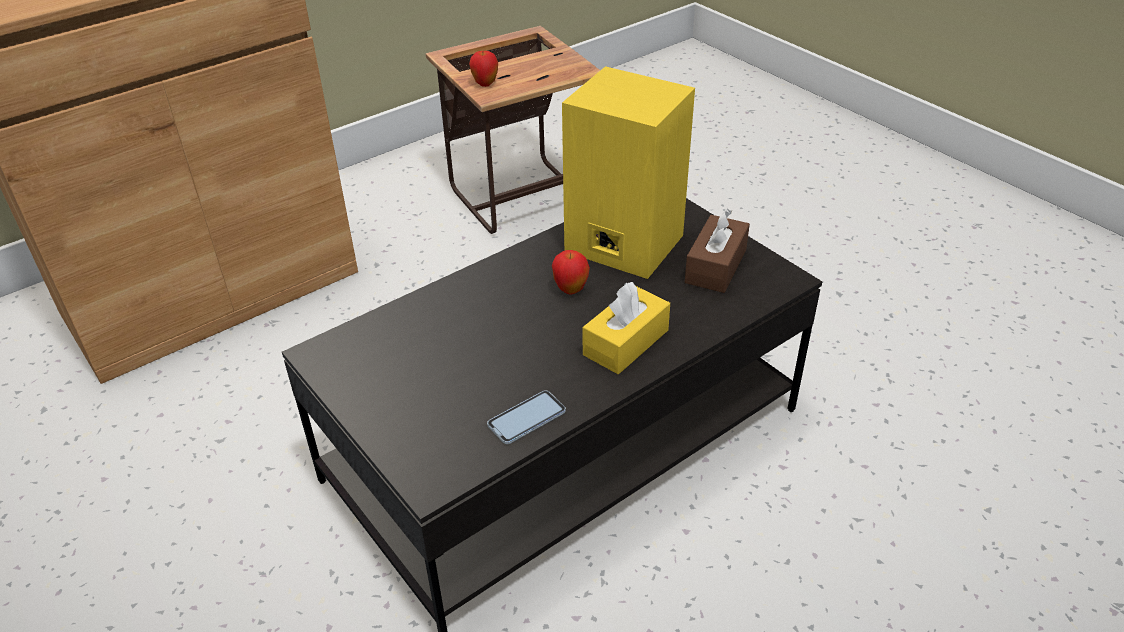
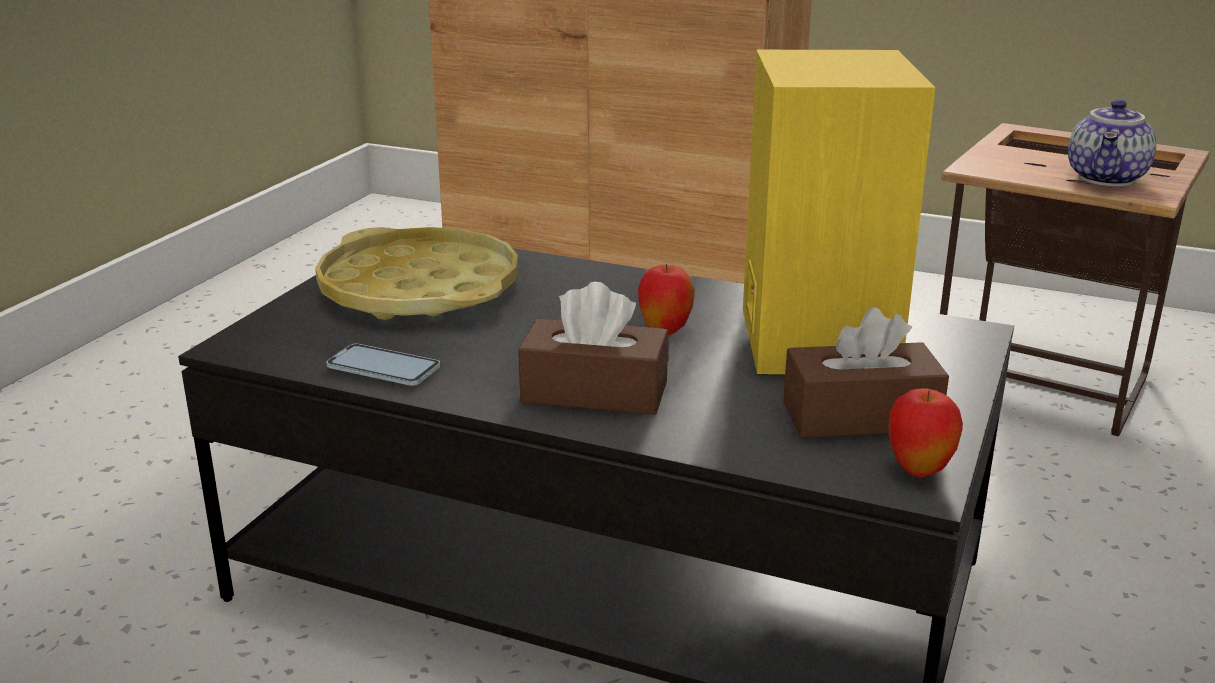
camera: 60 degrees right, 15 degrees down
apple [469,51,498,87] -> apple moved to [889,389,963,477]
yellow tissue box [583,282,670,374] -> brown tissue box [518,282,669,415]
none -> yellow tray [315,227,518,320]
none -> teapot [1068,99,1157,186]

